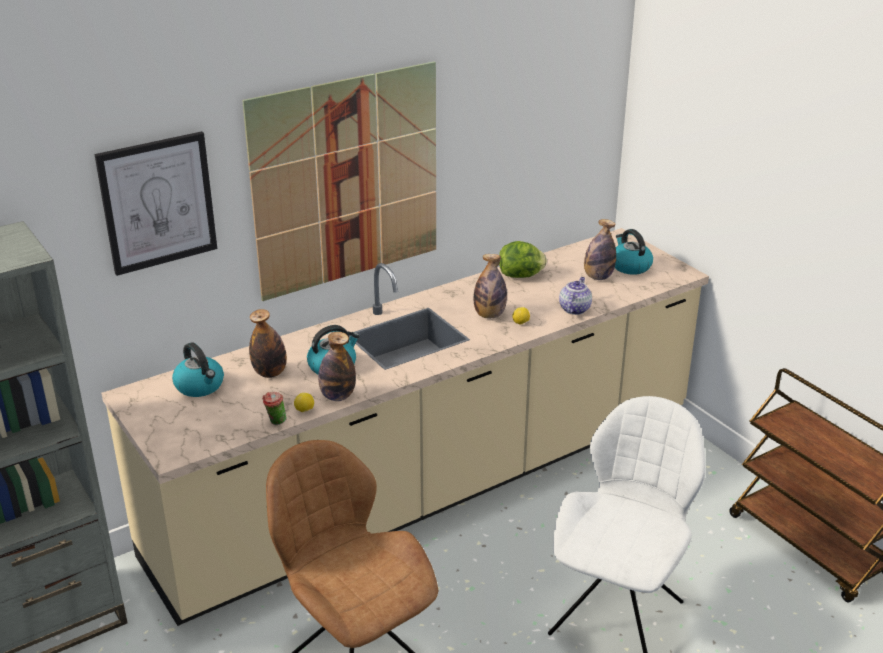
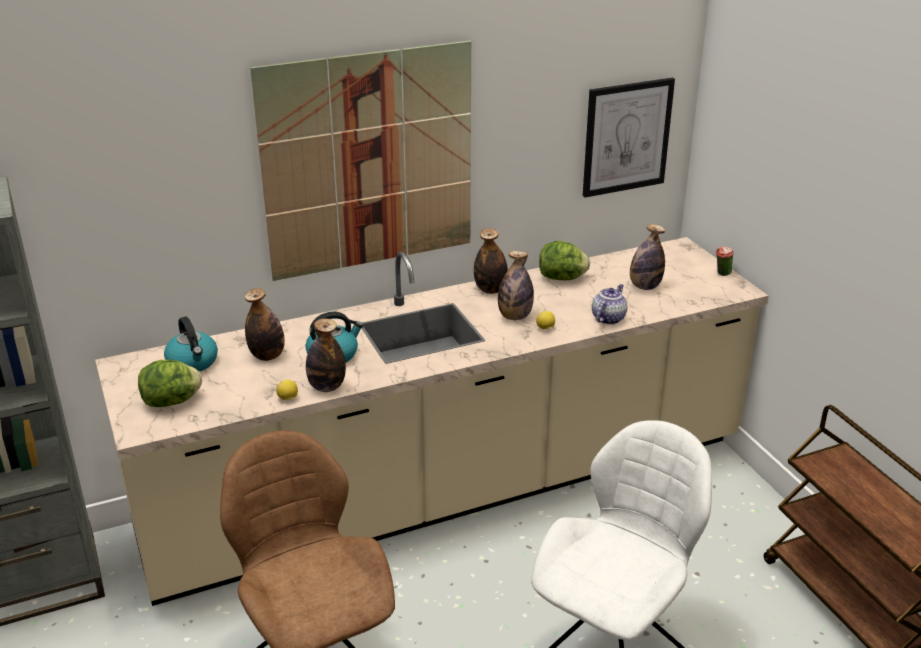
camera: 10 degrees right, 0 degrees up
picture [95,131,217,276] -> picture moved to [583,77,675,198]
cup [262,392,287,425] -> cup moved to [716,246,734,276]
kettle [615,229,653,275] -> none
none -> lettuce [138,360,202,407]
none -> bottle [474,228,508,294]

